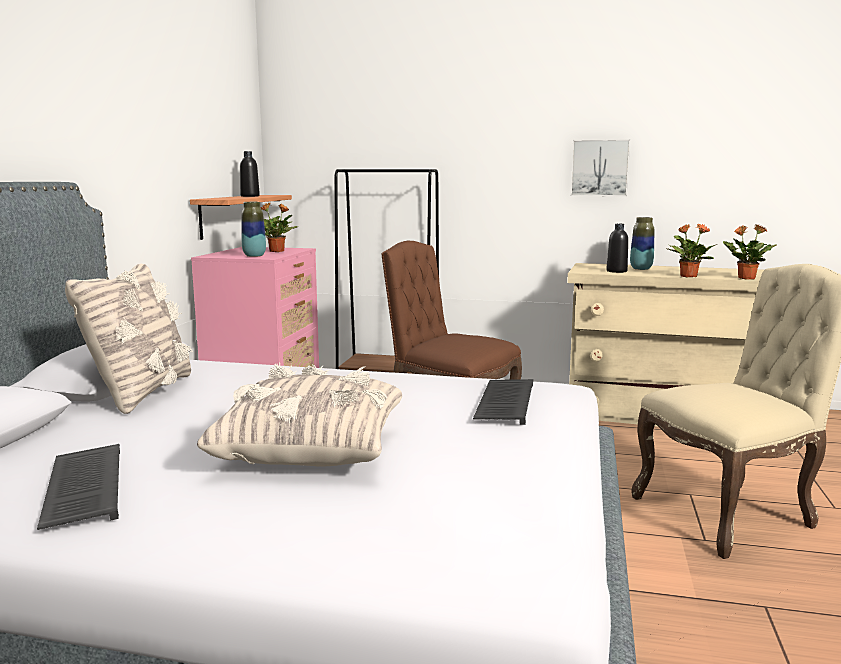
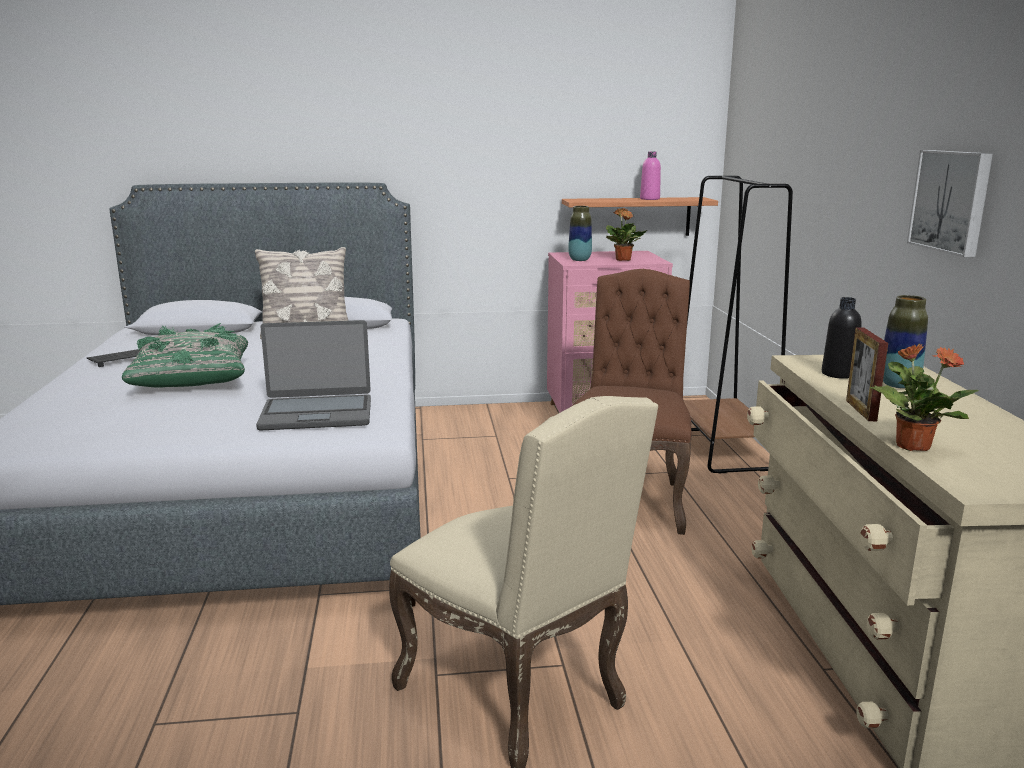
camera: 70 degrees right, 5 degrees up
beige pillow [197,362,402,466] -> green pillow [122,323,248,388]
black bottle [240,151,260,197] -> pink bottle [640,151,661,200]
keyboard [473,379,533,425] -> laptop [256,320,371,430]
potted plant [668,224,717,277] -> picture frame [846,328,888,421]

